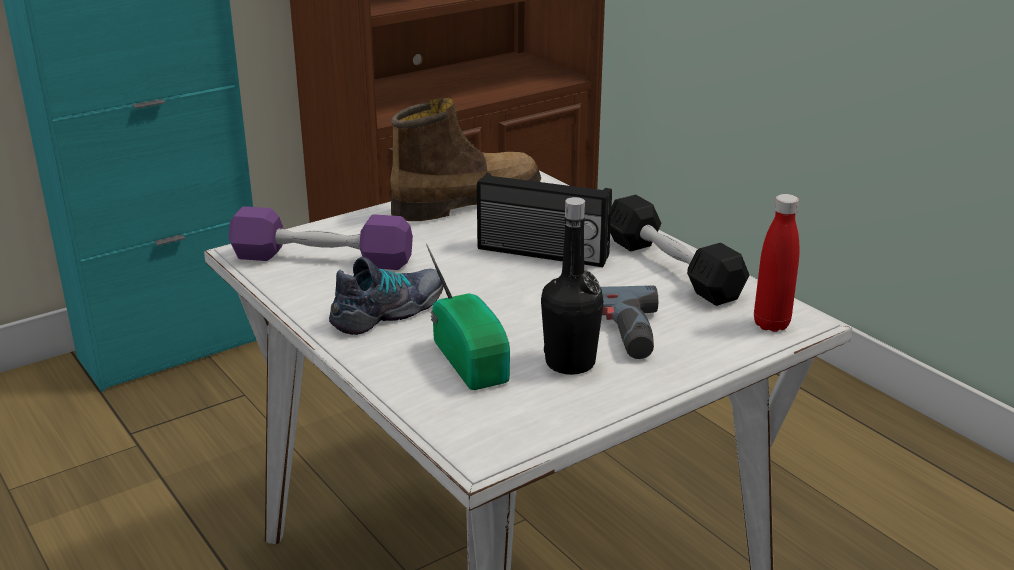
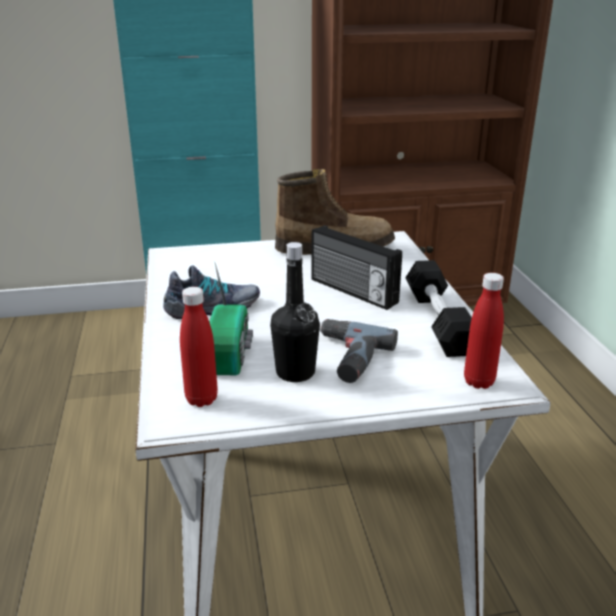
camera: 25 degrees right, 0 degrees up
purple dumbbell [229,206,413,270] -> none
none -> red bottle [180,287,218,407]

